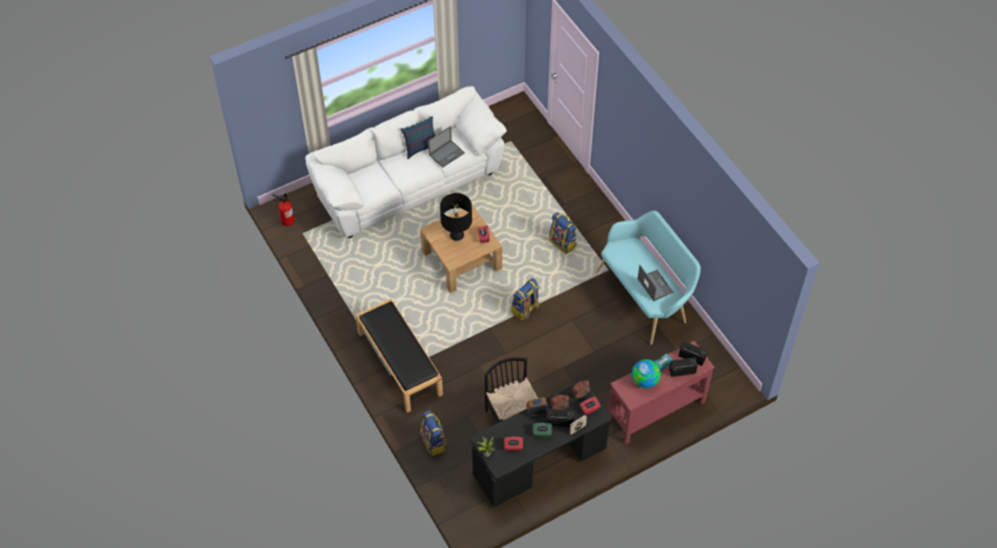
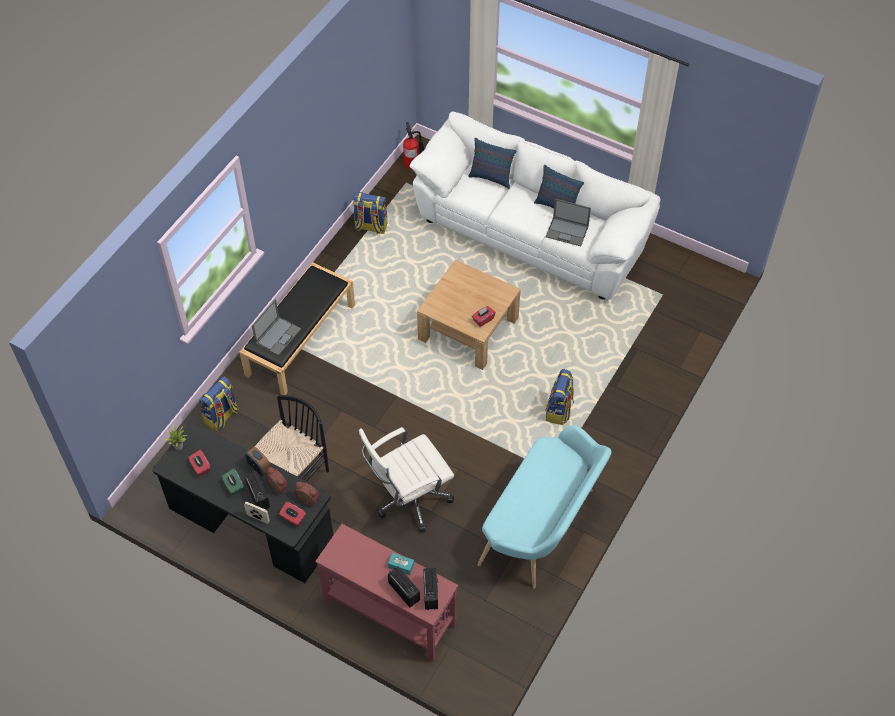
camera: 60 degrees right, 0 degrees up
black table lamp [440,193,472,241] -> none
backpack [511,278,539,320] -> backpack moved to [353,192,388,234]
globe [632,359,661,388] -> none
laptop [637,265,673,301] -> laptop moved to [252,299,301,356]
none -> white office chair [359,427,454,533]
none -> blue pillow [468,138,516,189]

